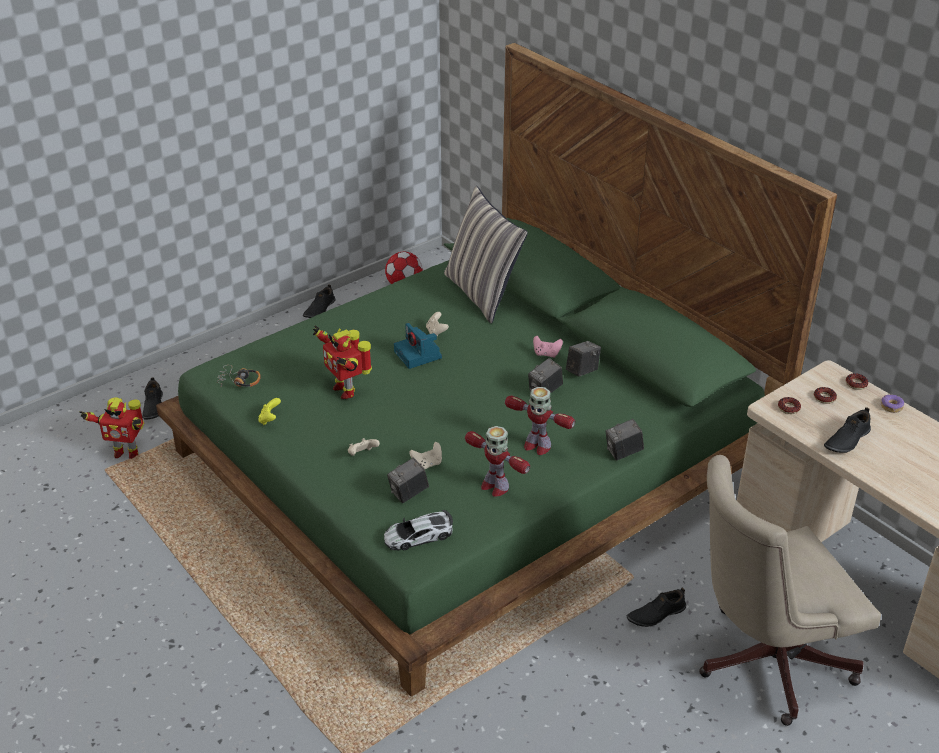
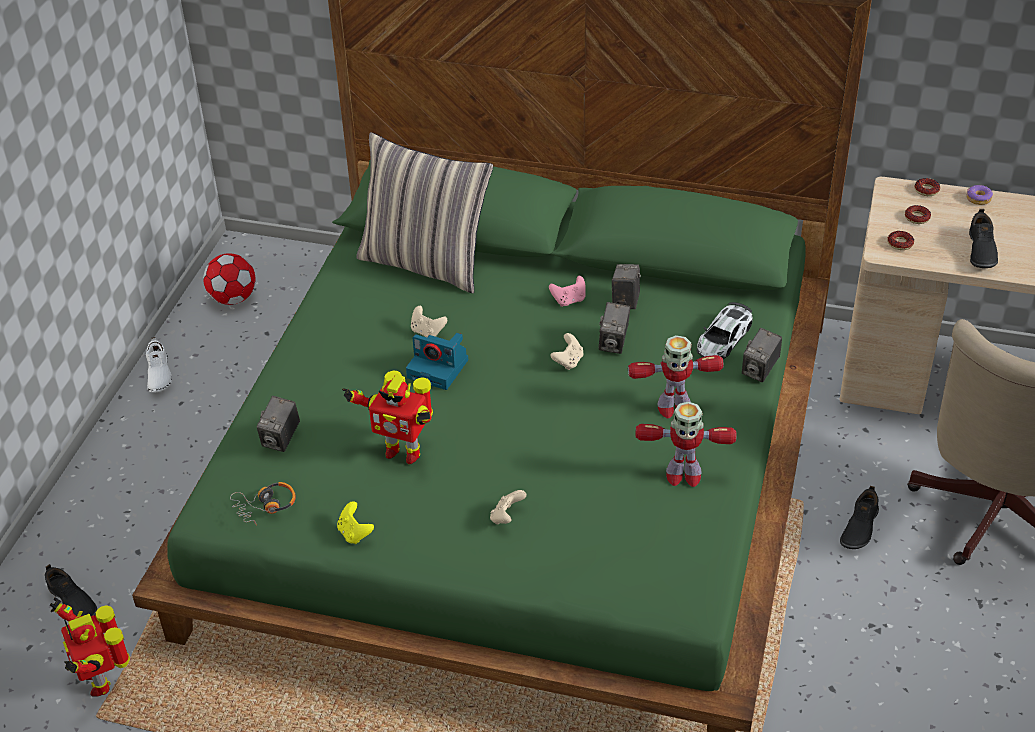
camera: 35 degrees left, 5 degrees up
toy robot [79,397,144,459] -> toy robot turned 90 degrees clockwise [50,597,130,697]
black shoe [303,284,335,318] -> white shoe [146,337,172,393]
toy car [384,510,453,550] -> toy car moved to [697,302,753,359]
camera [387,458,429,503] -> camera moved to [257,396,300,452]
beige game controller [409,442,442,469] -> beige game controller moved to [550,333,583,370]

